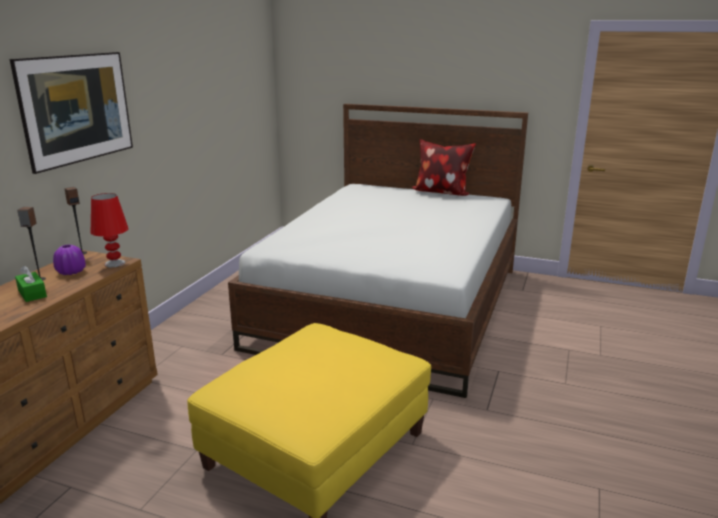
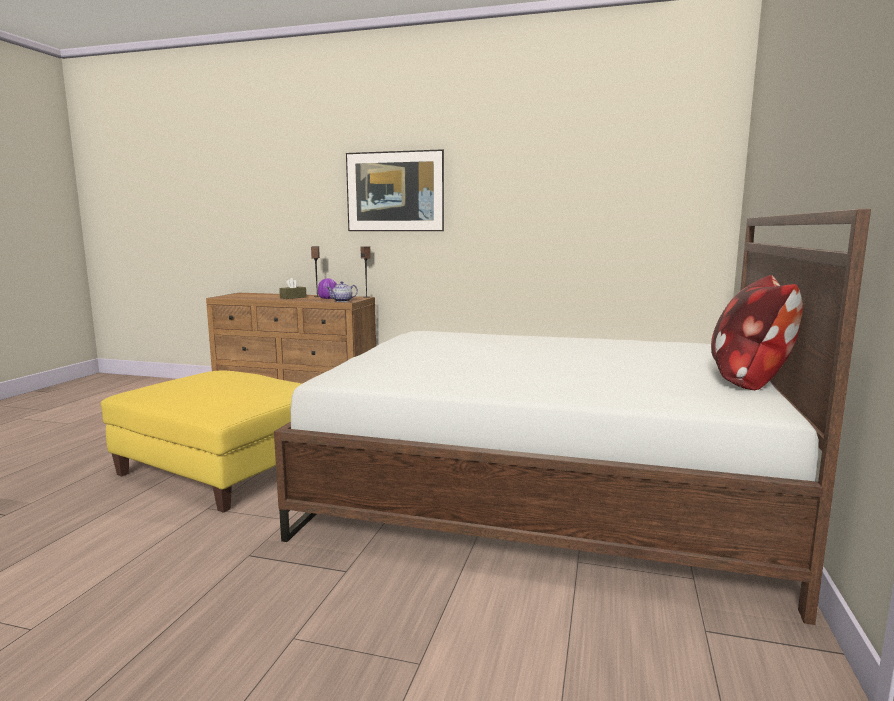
camera: 85 degrees right, 10 degrees down
green tissue box [15,265,47,302] -> brown tissue box [279,278,306,299]
red table lamp [91,193,129,267] -> teapot [326,281,358,302]

